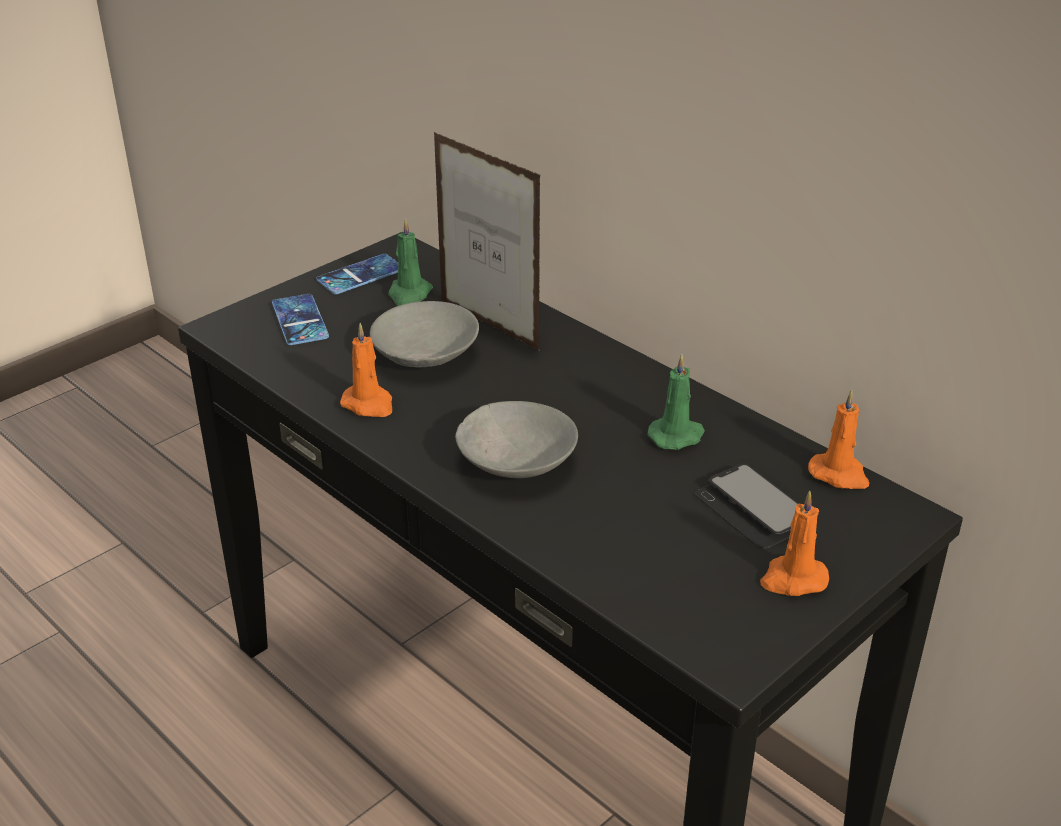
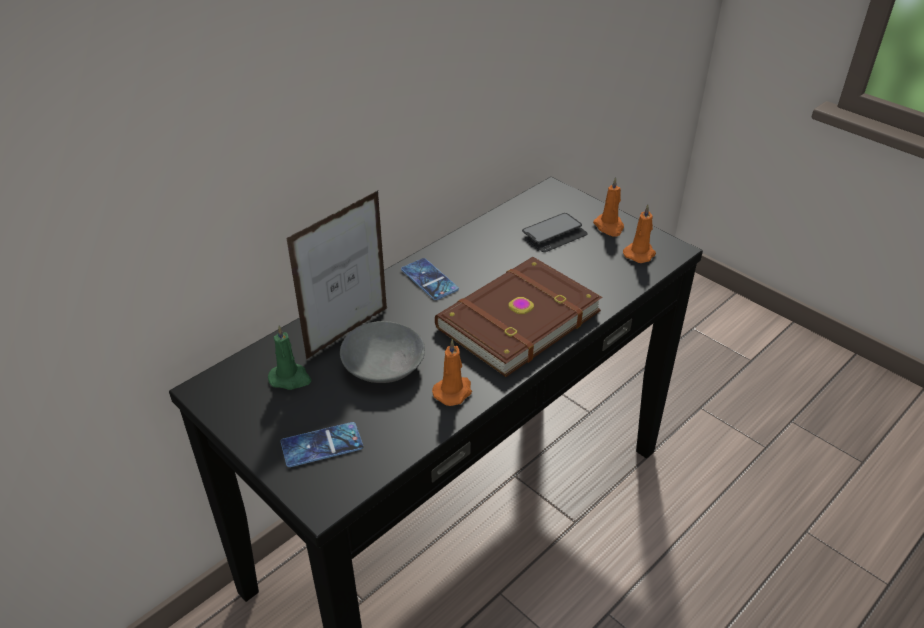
camera: 90 degrees left, 5 degrees up
phone [316,254,398,295] -> phone moved to [401,258,459,300]
grey bowl [455,401,578,478] -> brown book [435,257,602,377]
green candle [647,354,705,450] -> none
orange candle [808,390,869,489] -> orange candle moved to [623,205,656,263]

